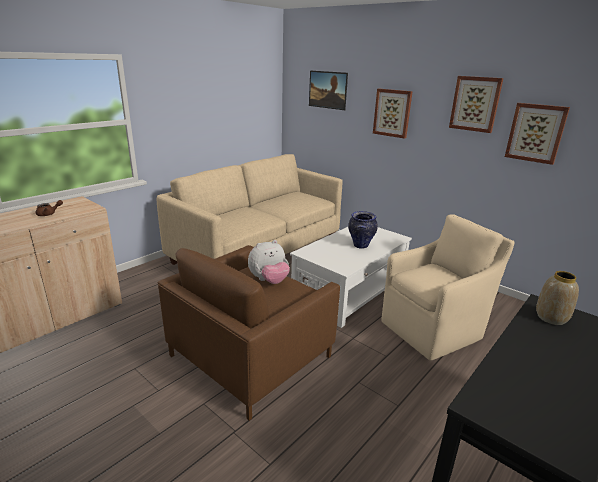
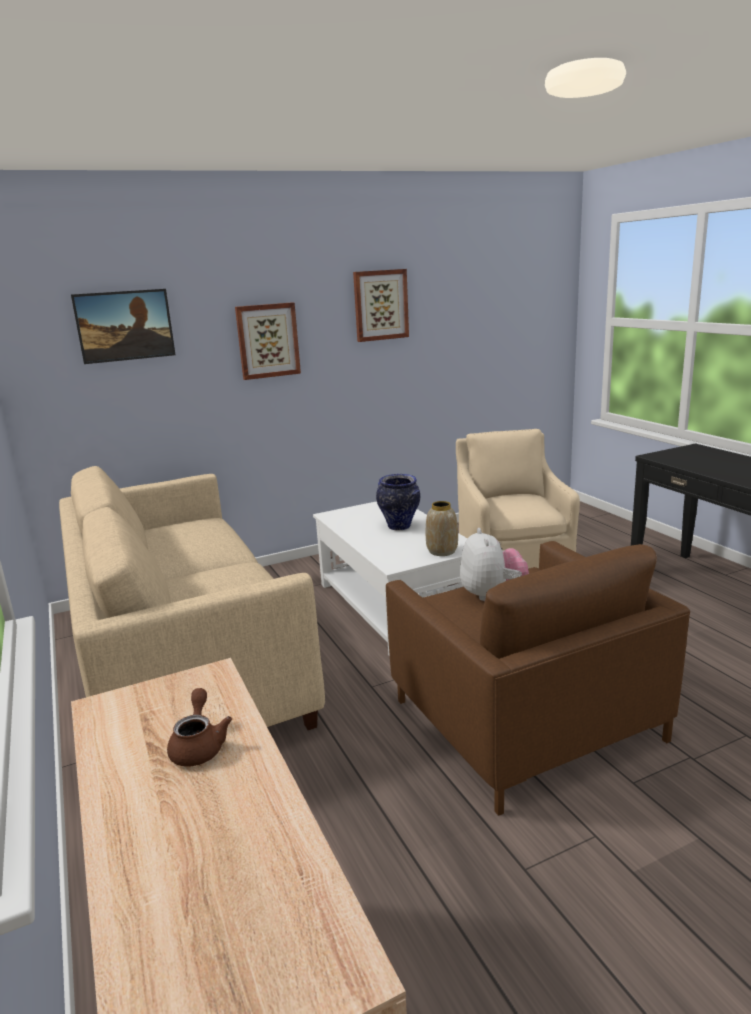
camera: 65 degrees left, 5 degrees down
picture [505,103,570,165] -> none
vase [536,271,579,325] -> vase moved to [426,501,458,556]

